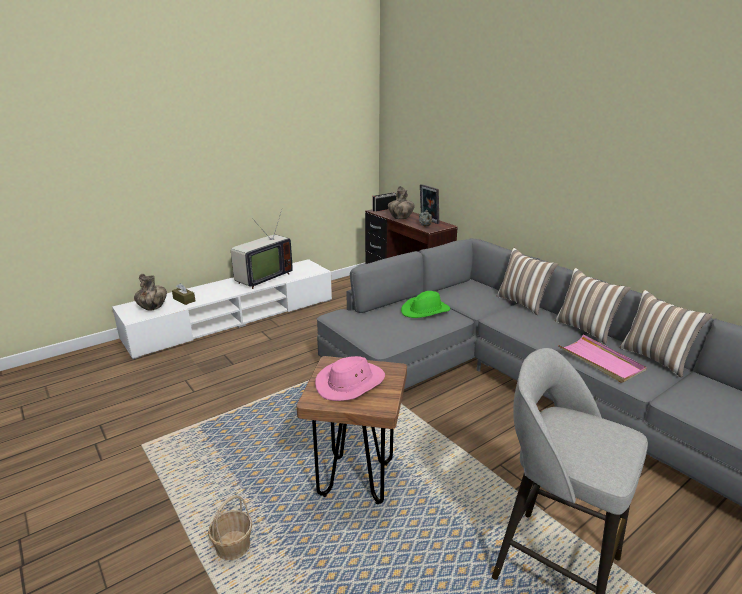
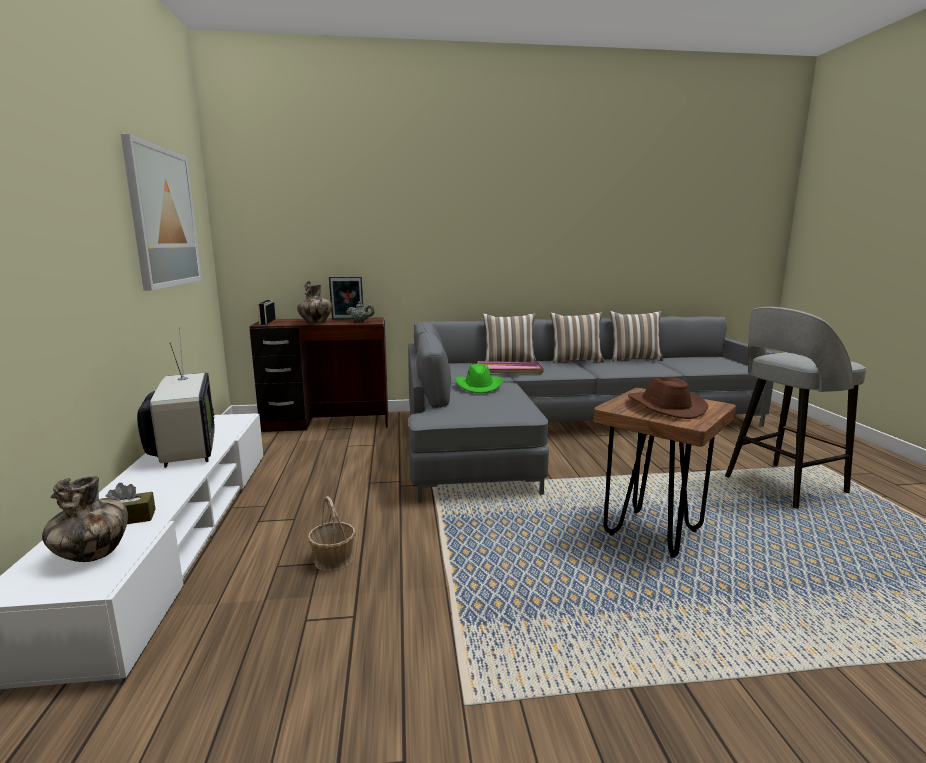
camera: 60 degrees left, 10 degrees down
basket [208,495,252,560] -> basket moved to [308,496,356,571]
pink hat [315,356,385,401] -> brown hat [628,377,708,419]
pink tray [558,334,647,383] -> pink tray moved to [478,361,544,374]
none -> picture [121,134,202,290]

